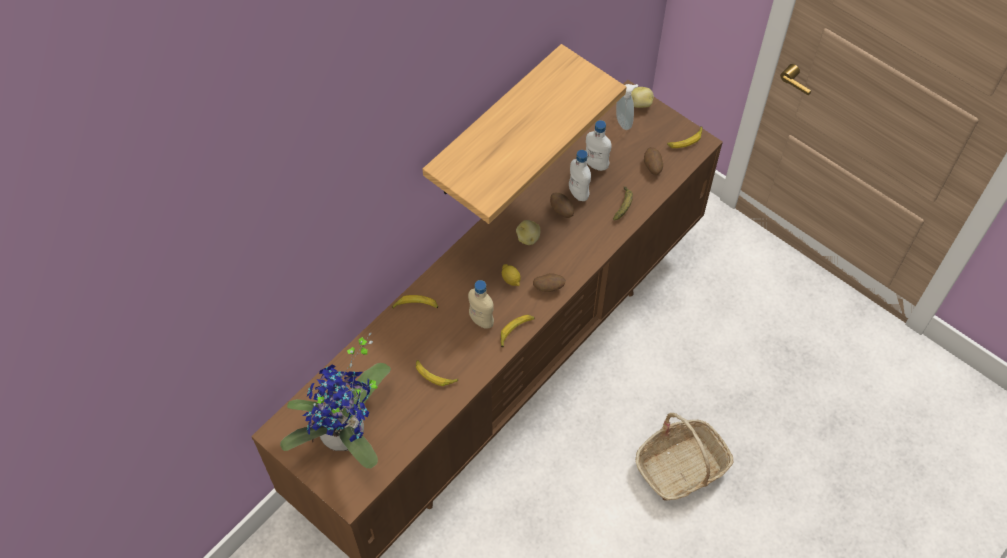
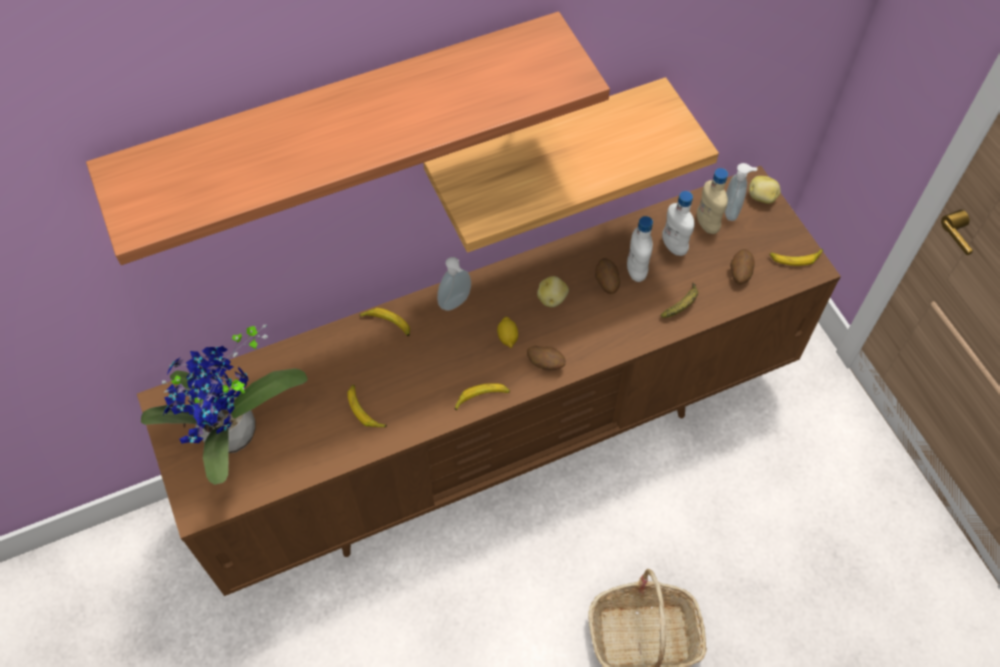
camera: 25 degrees right, 0 degrees up
beige bottle [468,280,494,329] -> beige bottle moved to [697,168,728,234]
none -> shelf [86,11,610,265]
none -> soap dispenser [437,257,471,311]

